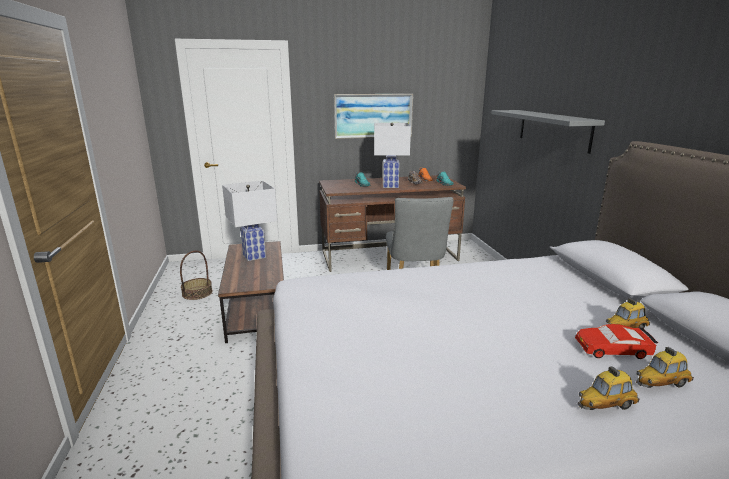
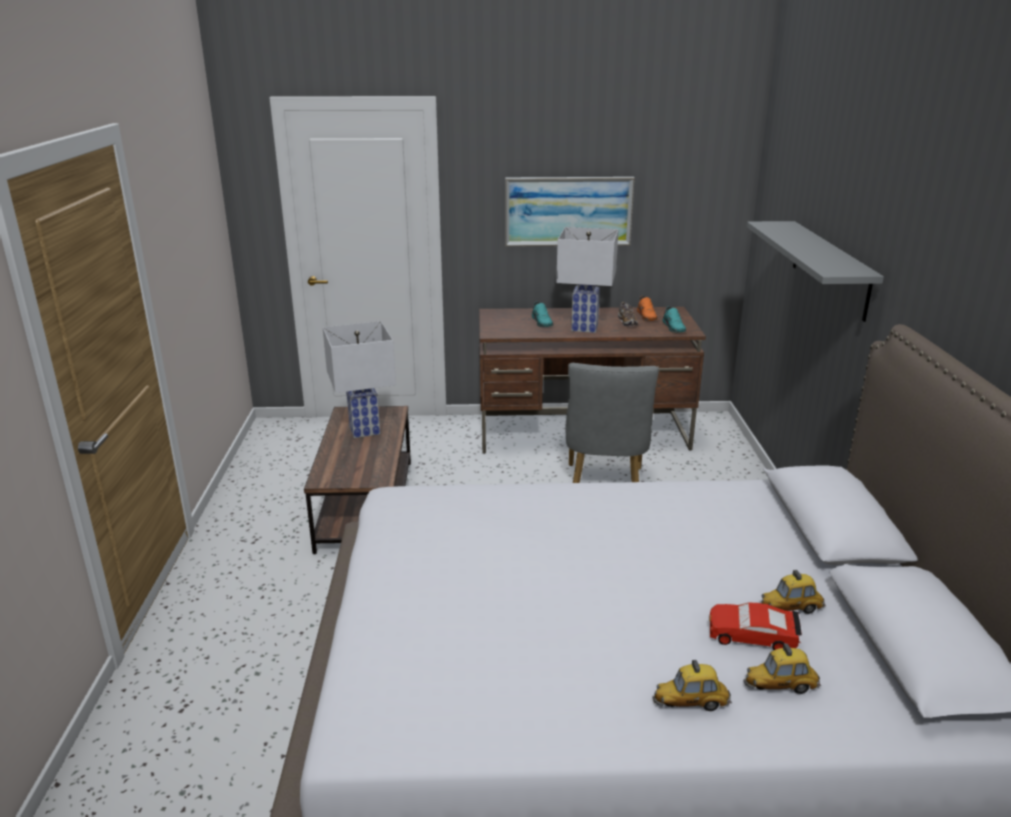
camera: 10 degrees right, 5 degrees up
basket [180,250,213,300] -> none

